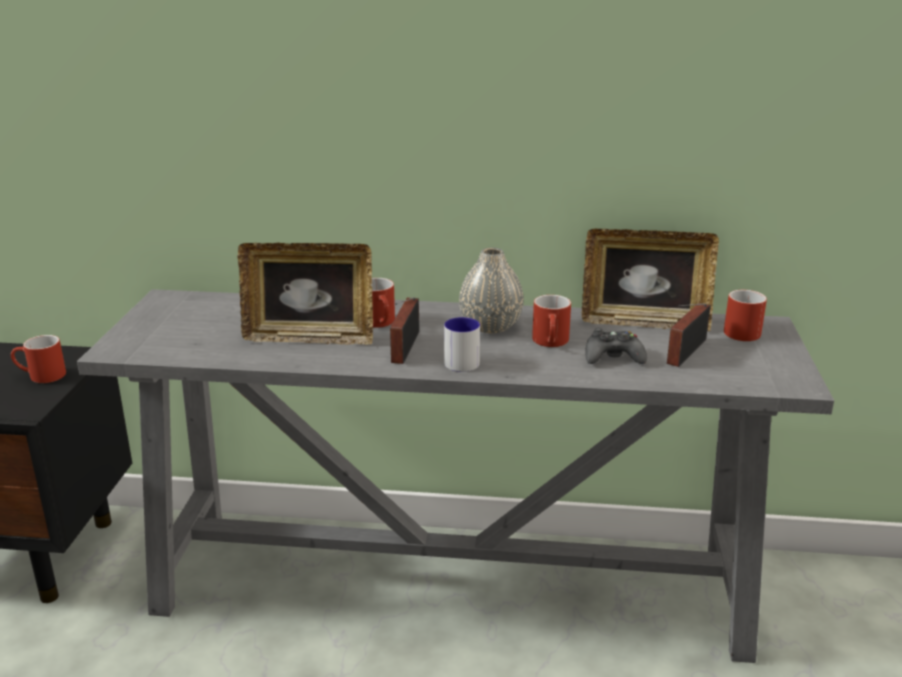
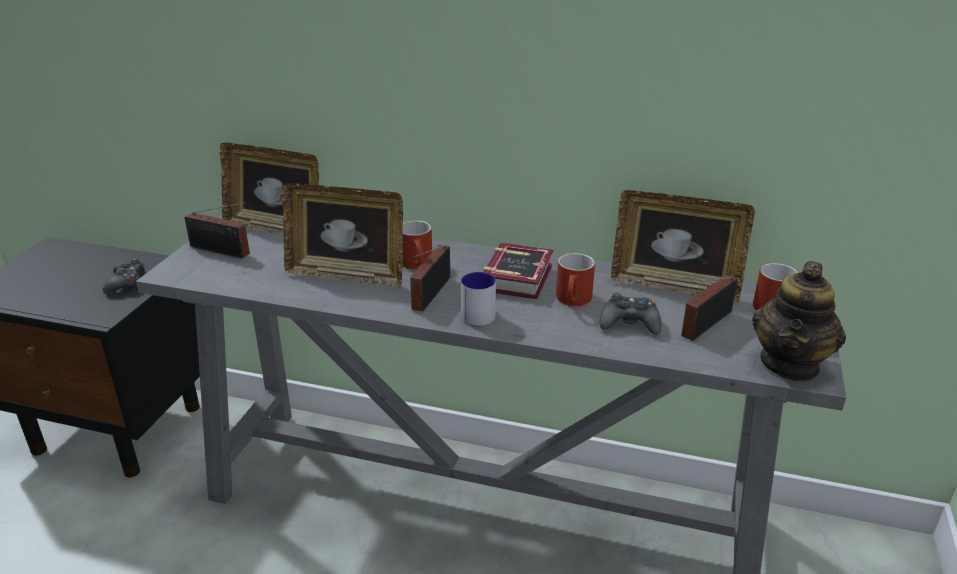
camera: 10 degrees right, 5 degrees up
red mug [11,335,66,383] -> black game controller [103,258,147,293]
grey vase [459,248,524,333] -> book [483,243,553,299]
none -> radio [184,202,250,259]
none -> picture frame [219,143,319,236]
none -> teapot [752,261,846,382]

